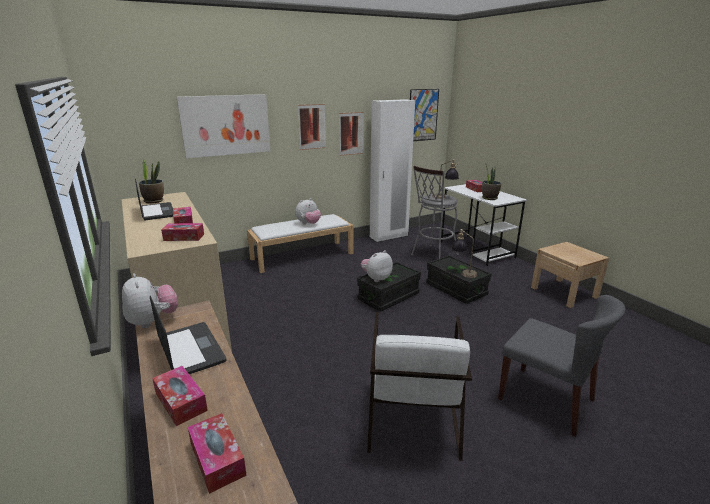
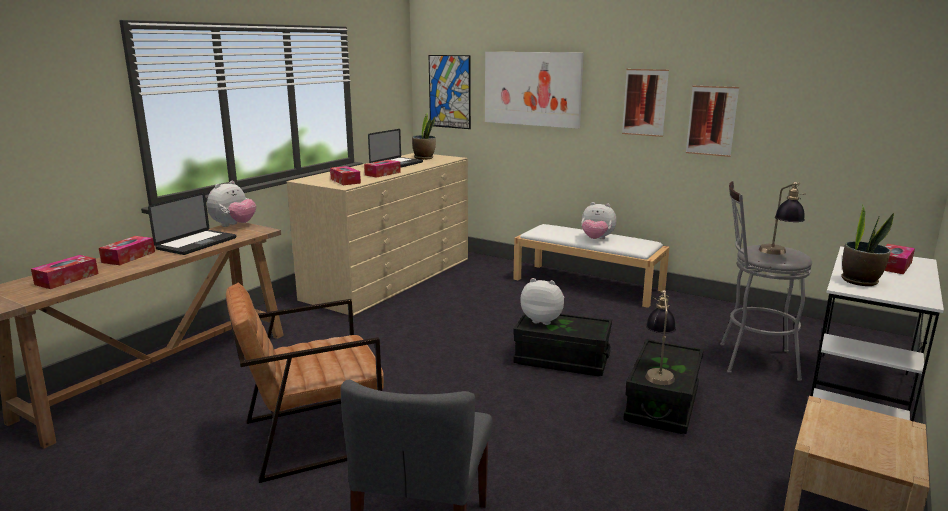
camera: 60 degrees right, 5 degrees down
white armchair [367,312,472,461] -> brown armchair [226,283,384,483]
white wardrobe [370,99,415,242] -> none
picture [410,89,439,141] -> picture moved to [429,55,471,129]

